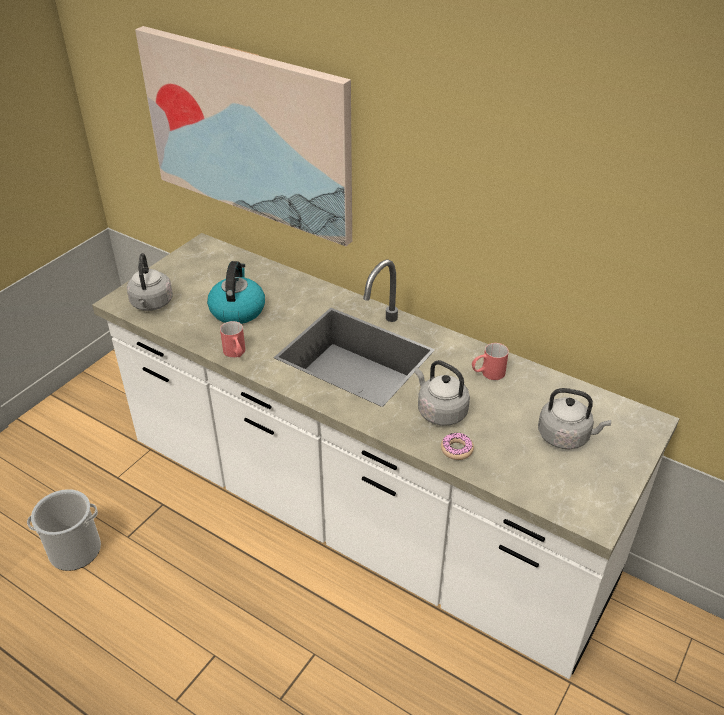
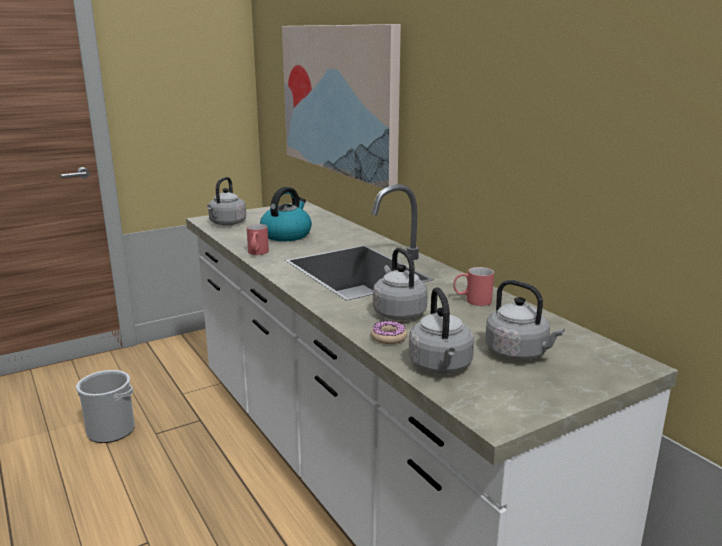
camera: 25 degrees right, 20 degrees down
none -> grey kettle [409,287,474,374]

